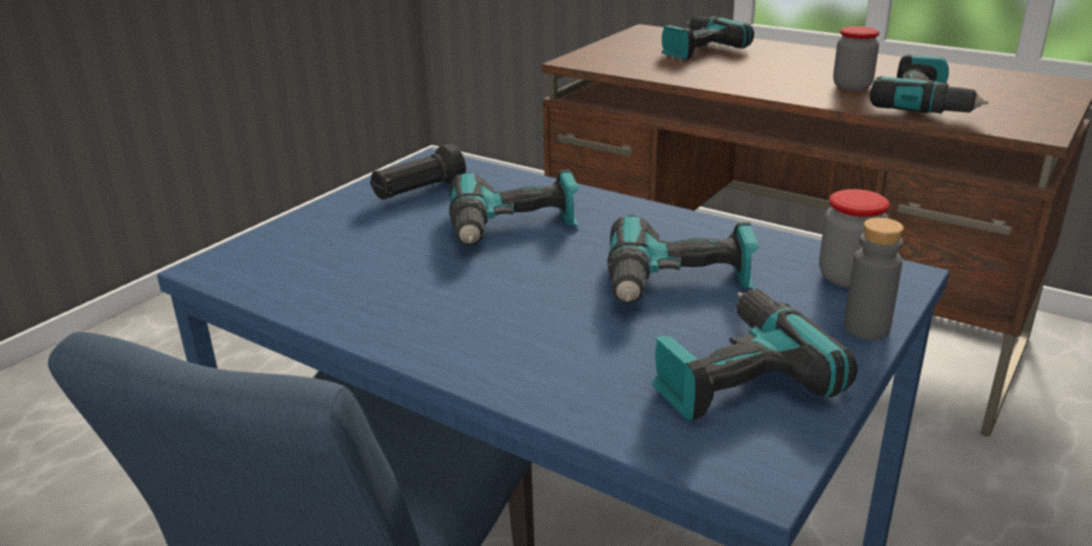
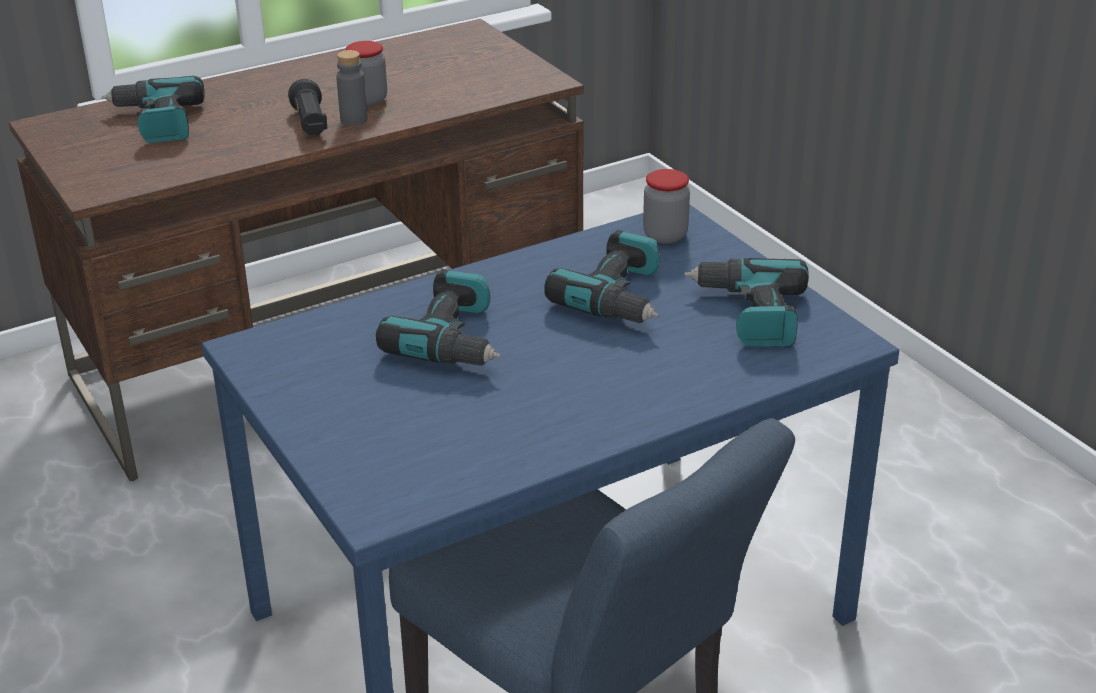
camera: 65 degrees left, 5 degrees up
black flashlight [370,144,466,200] -> black flashlight moved to [288,79,328,135]
grey bottle [844,218,904,340] -> grey bottle moved to [336,50,368,126]
power drill [870,54,989,113] -> none

